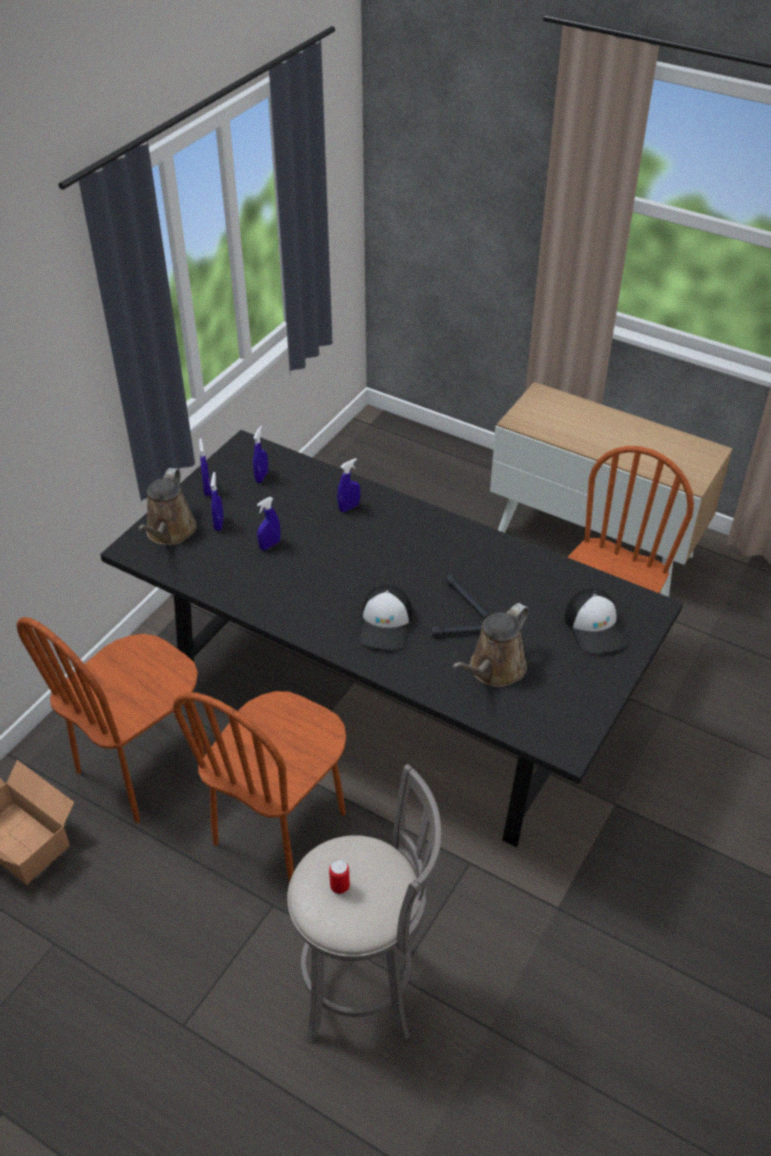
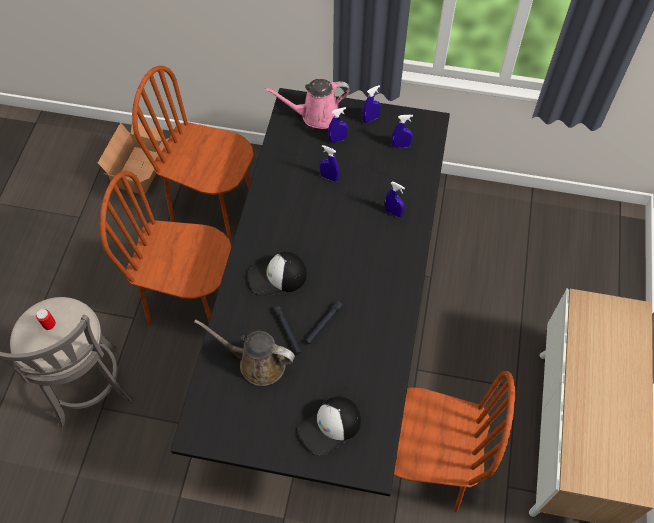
camera: 70 degrees right, 15 degrees up
brown watering can [138,468,197,545] -> pink watering can [264,79,350,129]

